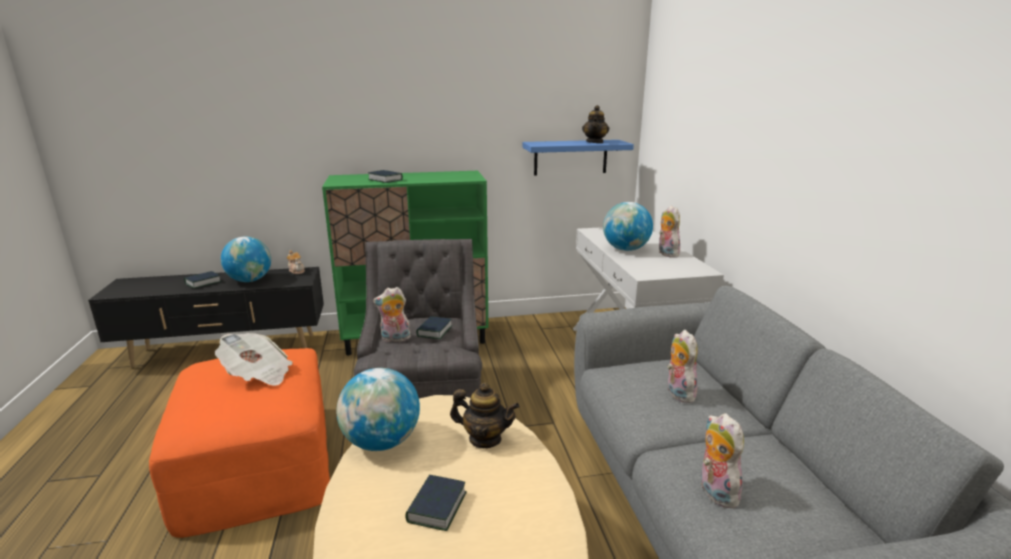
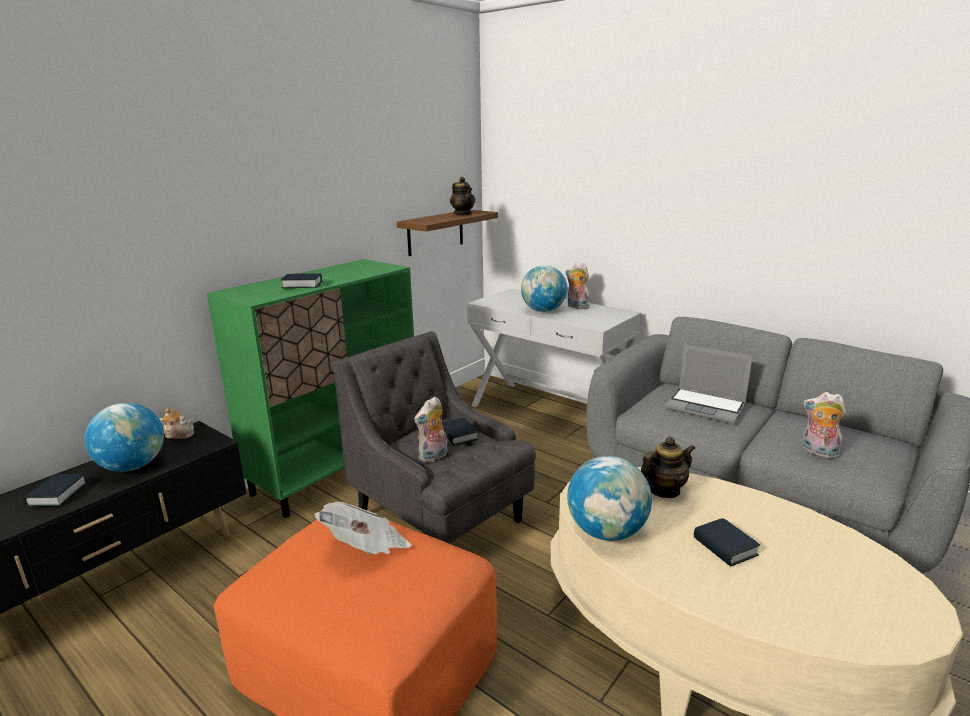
camera: 40 degrees left, 0 degrees up
blue shelf [522,140,634,175] -> brown shelf [397,210,498,256]
plush toy [667,330,699,403] -> laptop [665,344,753,424]

